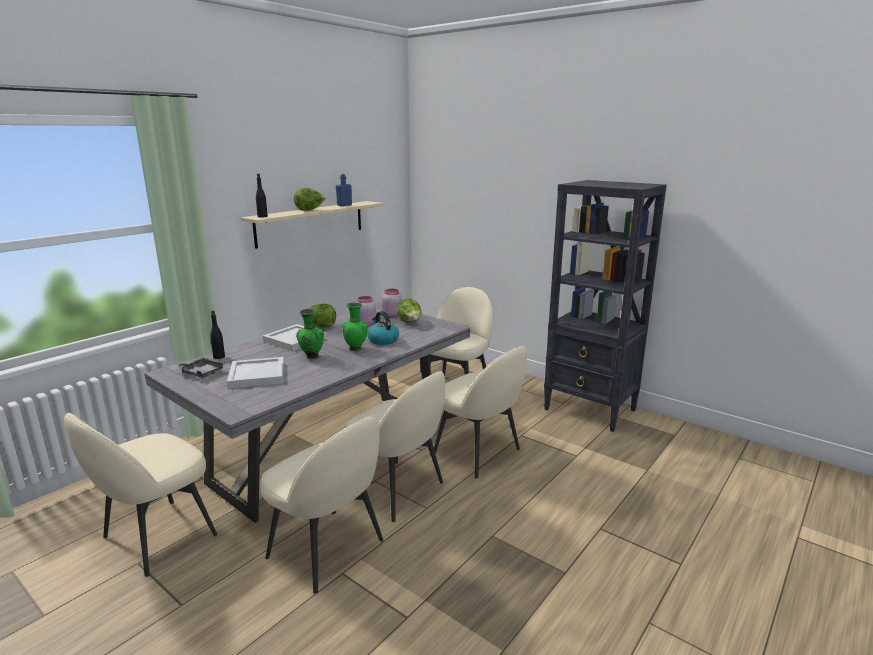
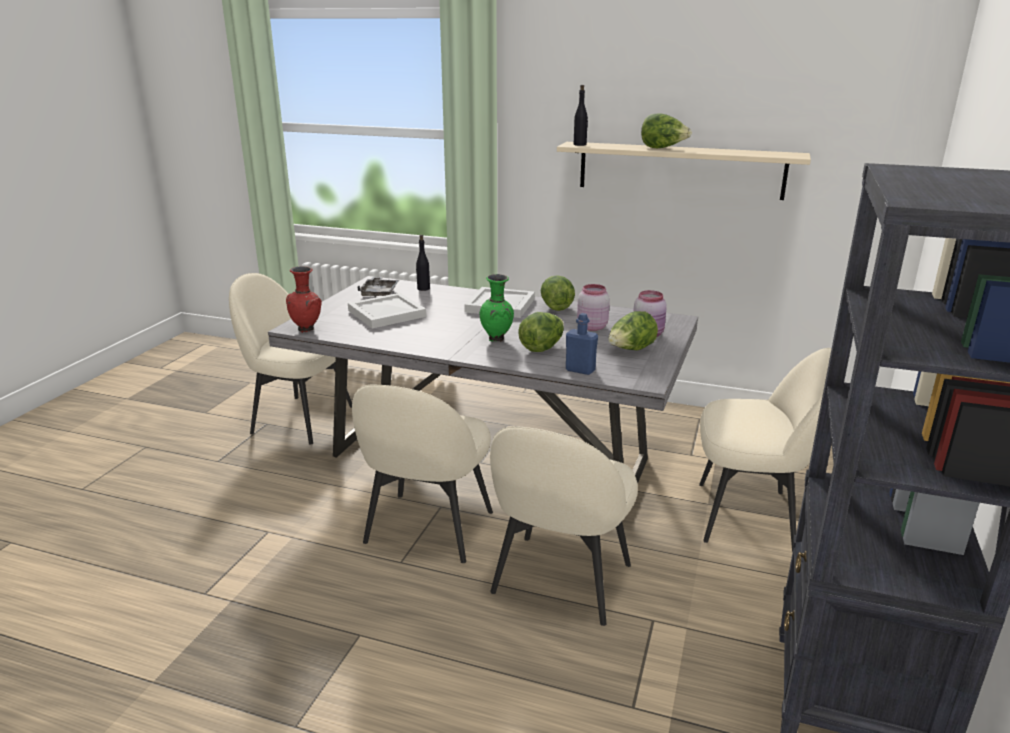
camera: 70 degrees right, 5 degrees up
beige chair [260,416,383,594] -> none
green vase [296,309,324,359] -> none
blue bottle [336,174,352,206] -> blue bottle moved to [566,313,598,375]
kettle [367,311,399,345] -> lettuce [518,312,564,352]
none -> red vase [286,266,322,333]

